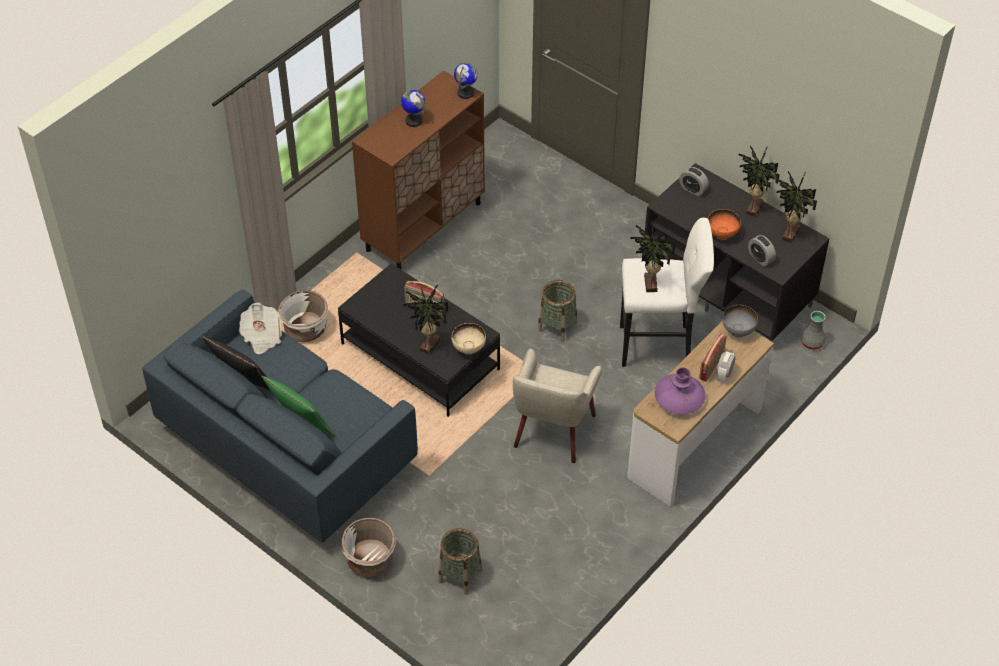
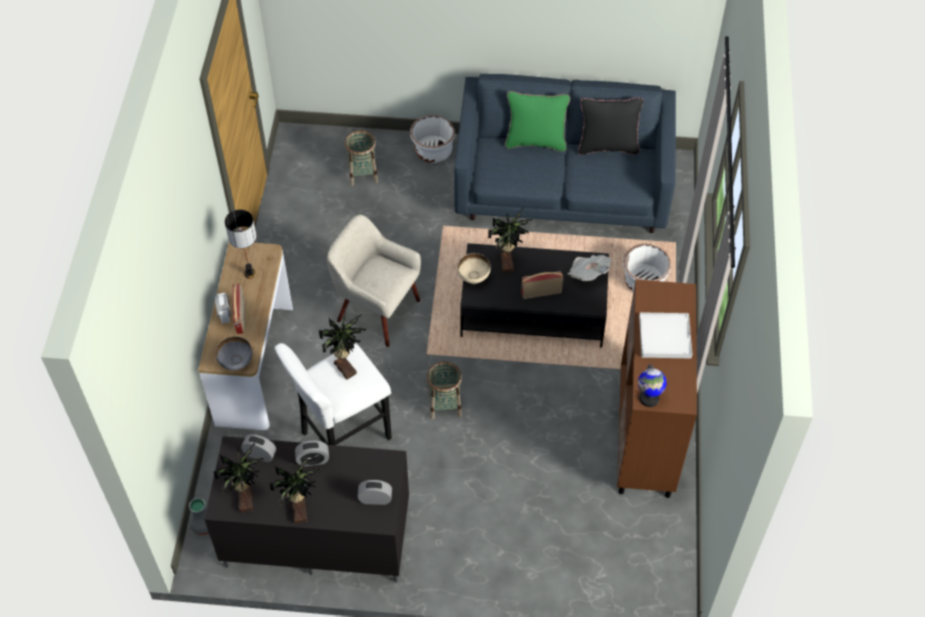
camera: 145 degrees right, 5 degrees up
newspaper [239,303,282,354] -> newspaper moved to [567,255,612,281]
globe [401,90,425,127] -> white tray [639,312,692,358]
beige armchair [513,348,602,463] -> beige armchair turned 45 degrees counterclockwise [327,215,421,347]
purple vase [655,367,705,415] -> table lamp [225,210,257,279]
orange bowl [708,209,741,240] -> alarm clock [295,441,329,466]

